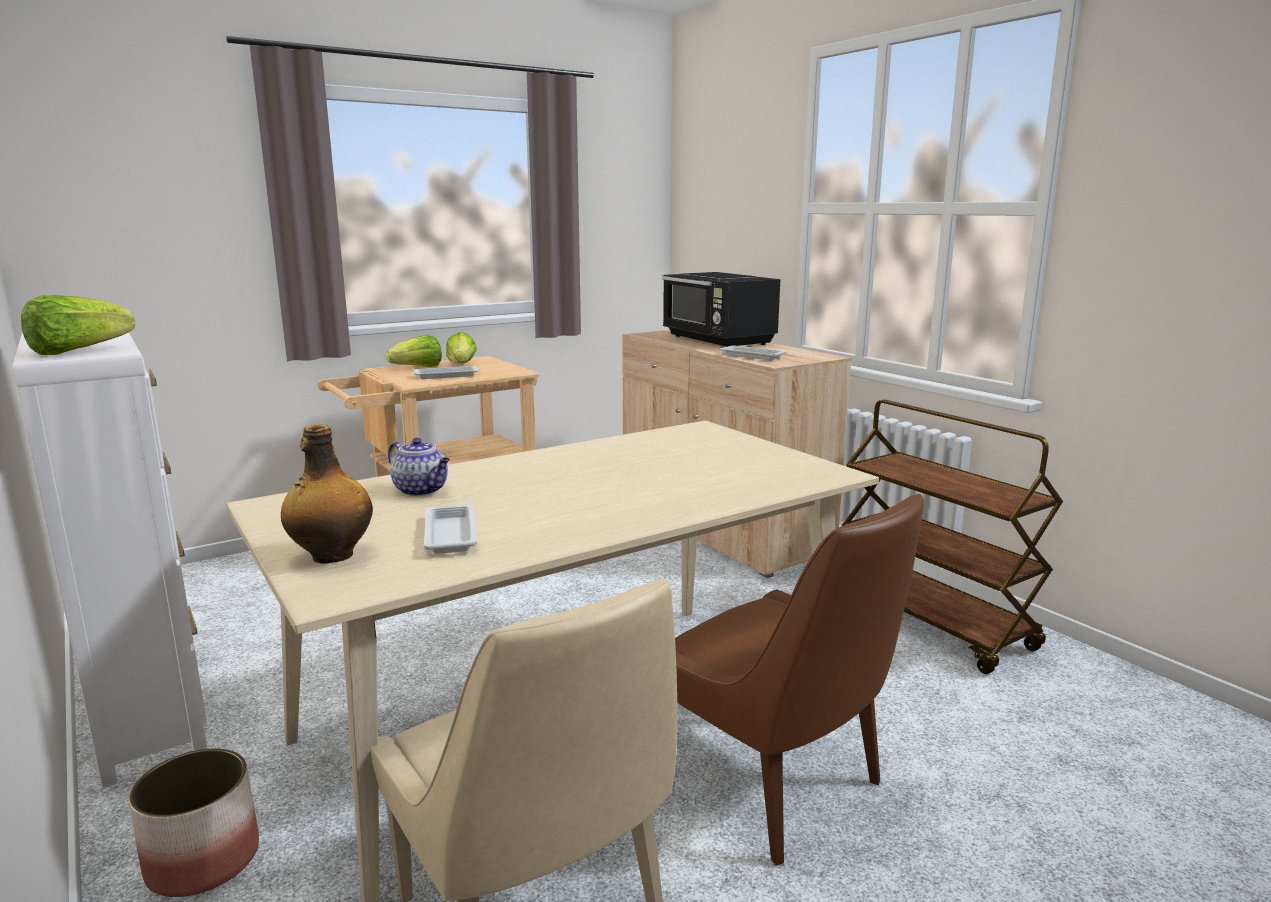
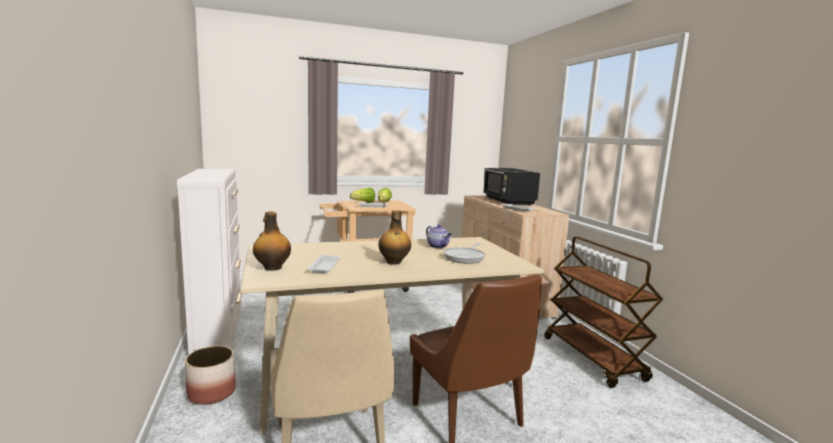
camera: 15 degrees right, 5 degrees down
lettuce [21,295,135,355] -> none
teapot [388,438,450,496] -> teapot moved to [426,224,452,248]
none -> bottle [378,210,411,265]
none -> frying pan [444,243,485,264]

